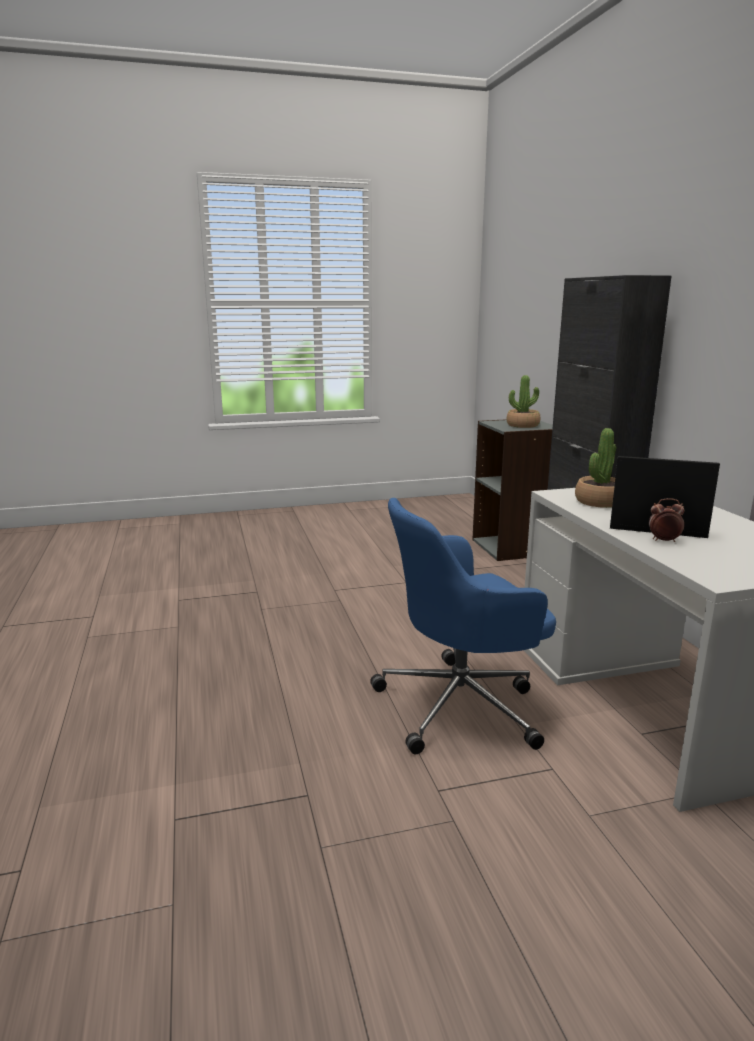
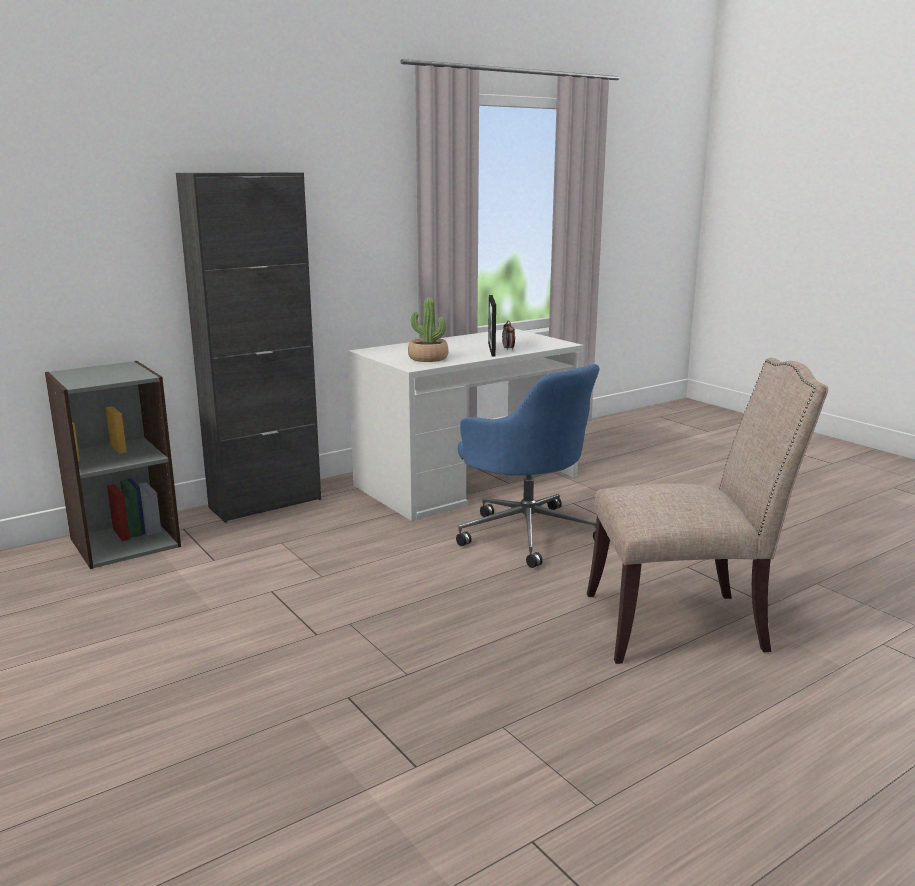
camera: 110 degrees left, 0 degrees up
potted plant [507,375,540,428] -> none
none -> beige chair [587,358,828,664]

